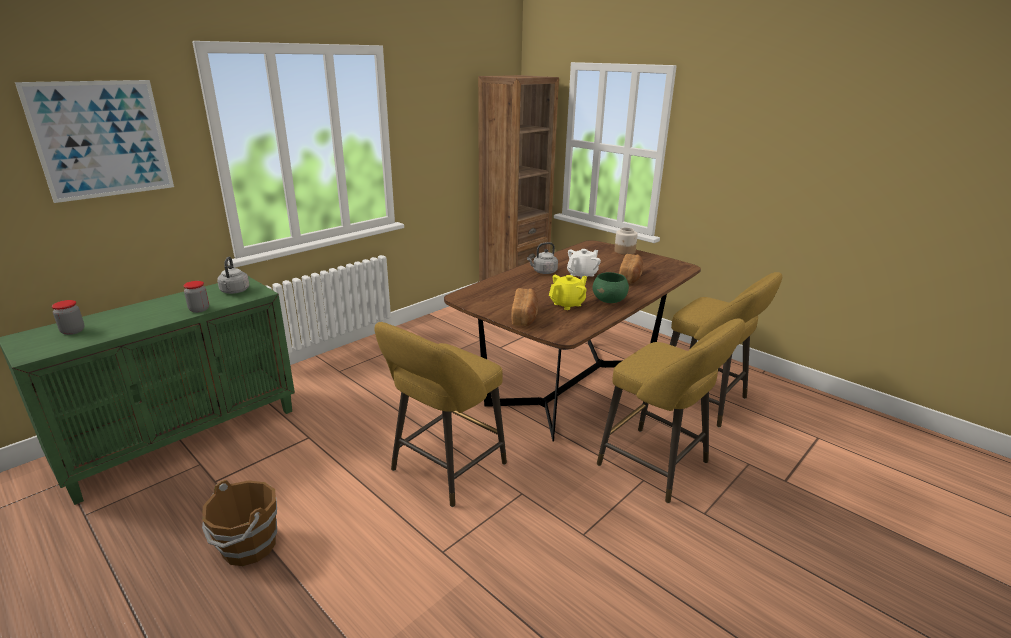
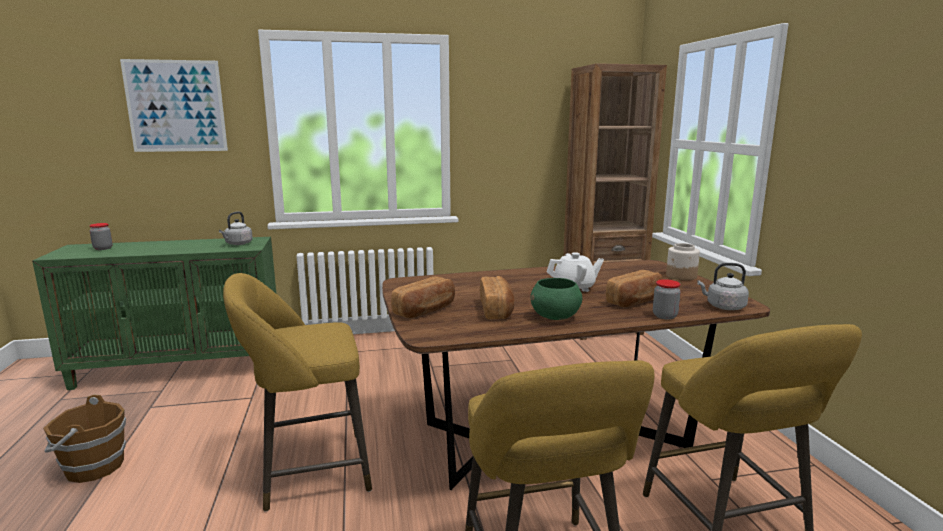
camera: 35 degrees right, 10 degrees down
jar [183,281,209,313] -> jar moved to [653,279,681,319]
grey kettle [527,242,558,274] -> grey kettle moved to [697,263,749,310]
yellow teapot [549,275,587,310] -> bread [480,276,514,319]

